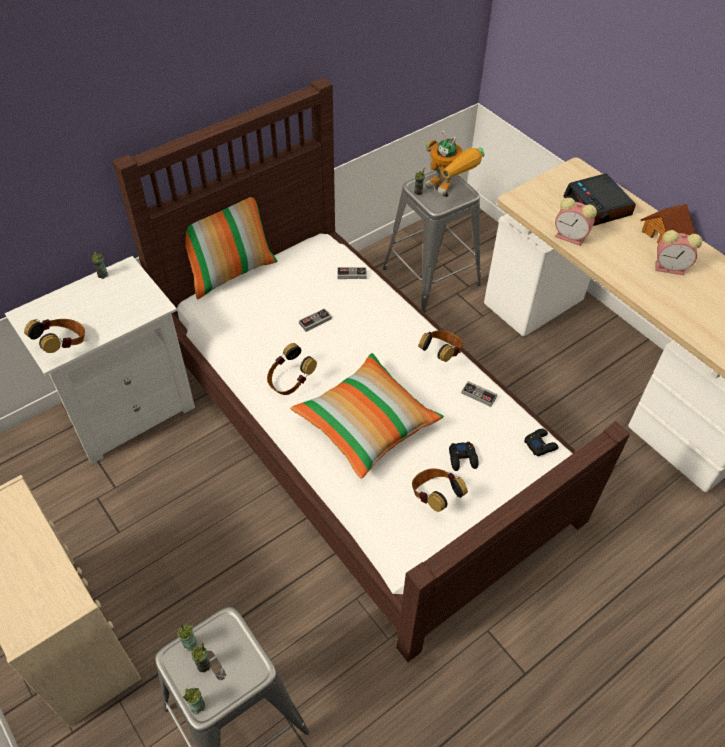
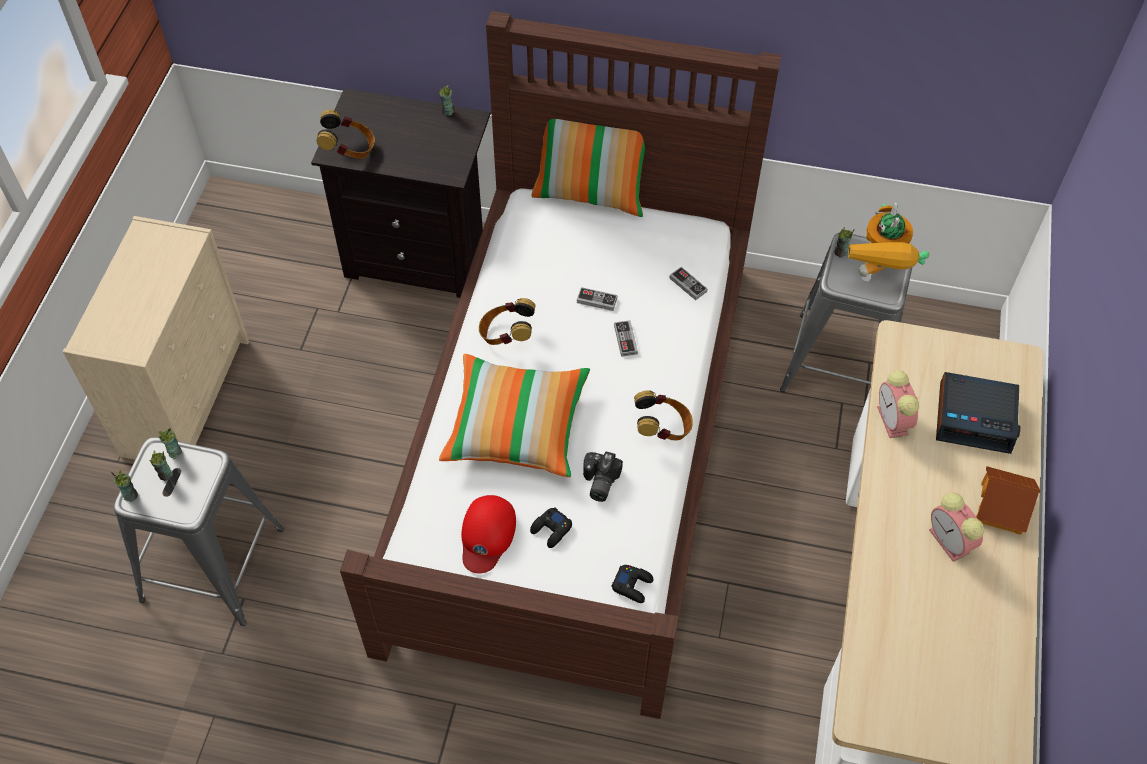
camera: 50 degrees right, 5 degrees up
white nightstand [5,256,195,464] -> black nightstand [311,88,491,298]
headphones [412,468,468,512] -> red cap [461,495,516,573]
game controller [461,381,498,407] -> game controller moved to [614,320,638,357]
alarm clock [563,173,636,226] -> alarm clock turned 105 degrees counterclockwise [936,372,1021,454]
none -> camera [583,451,623,502]

